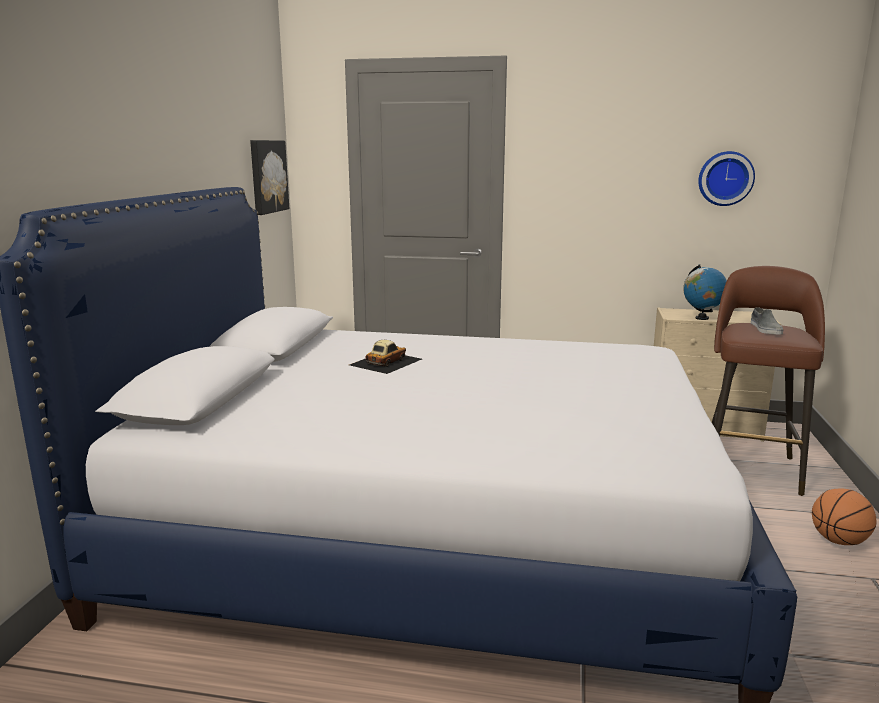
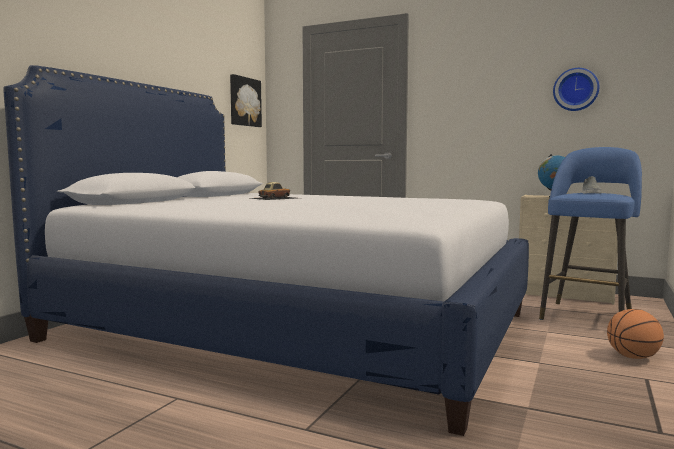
camera: 15 degrees right, 10 degrees down
brown stool [712,266,825,496] -> blue stool [539,147,642,320]

